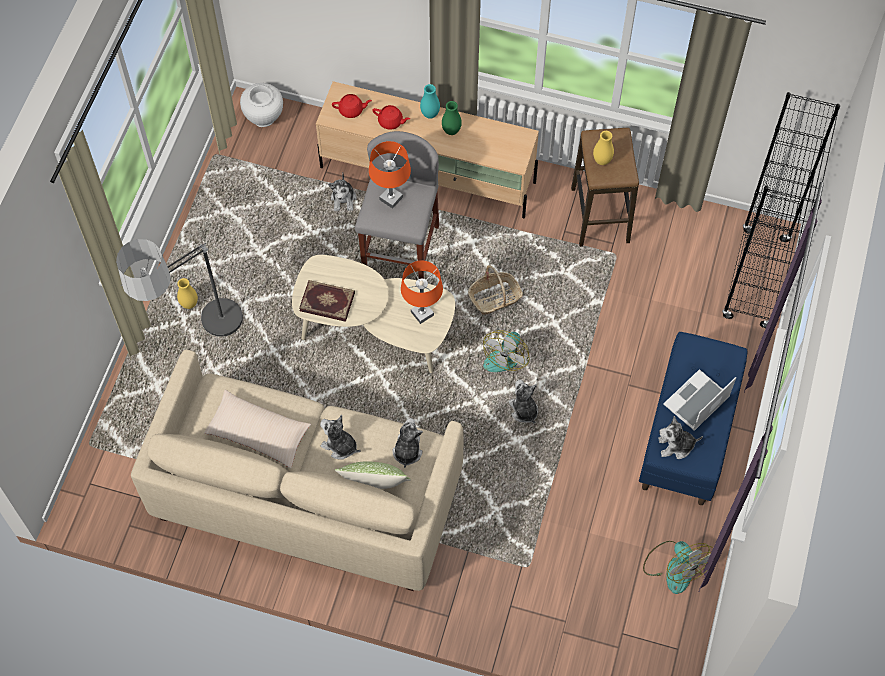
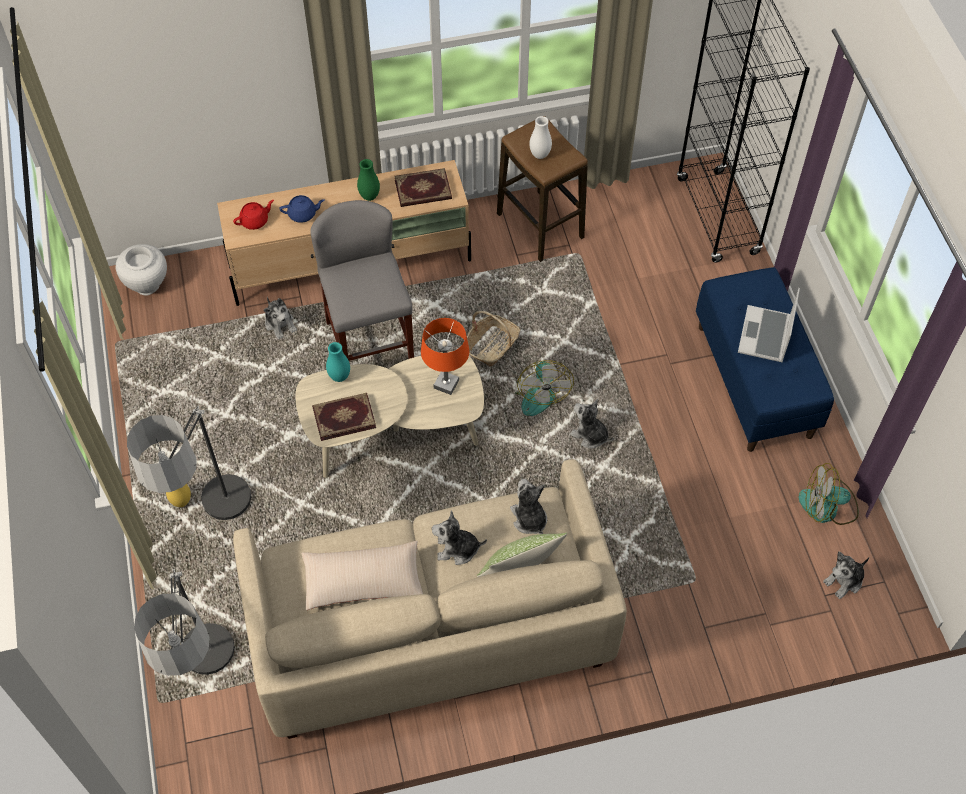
camera: 30 degrees left, 5 degrees down
orange table lamp [369,141,411,209] -> none
red teapot [372,105,410,130] -> blue teapot [280,195,325,223]
turquoise vase [420,84,440,119] -> turquoise vase moved to [326,342,350,382]
yellow vase [593,131,614,165] -> white vase [529,116,552,159]
fan [643,541,713,594] -> fan turned 150 degrees clockwise [799,463,859,525]
plush toy [658,416,703,459] -> plush toy moved to [823,551,869,599]
none -> floor lamp [134,569,235,676]
none -> book [394,168,452,207]

